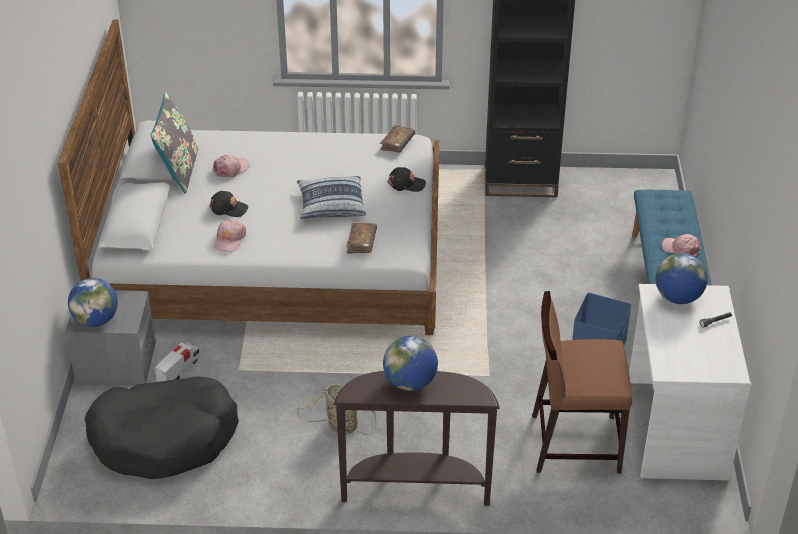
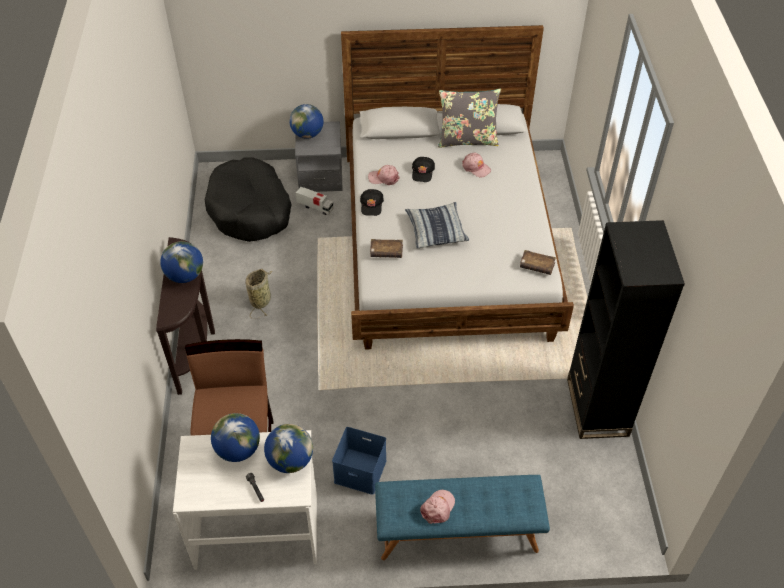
camera: 85 degrees right, 10 degrees up
black cap [388,167,426,192] -> black cap moved to [360,189,384,216]
none -> globe [211,413,260,462]

